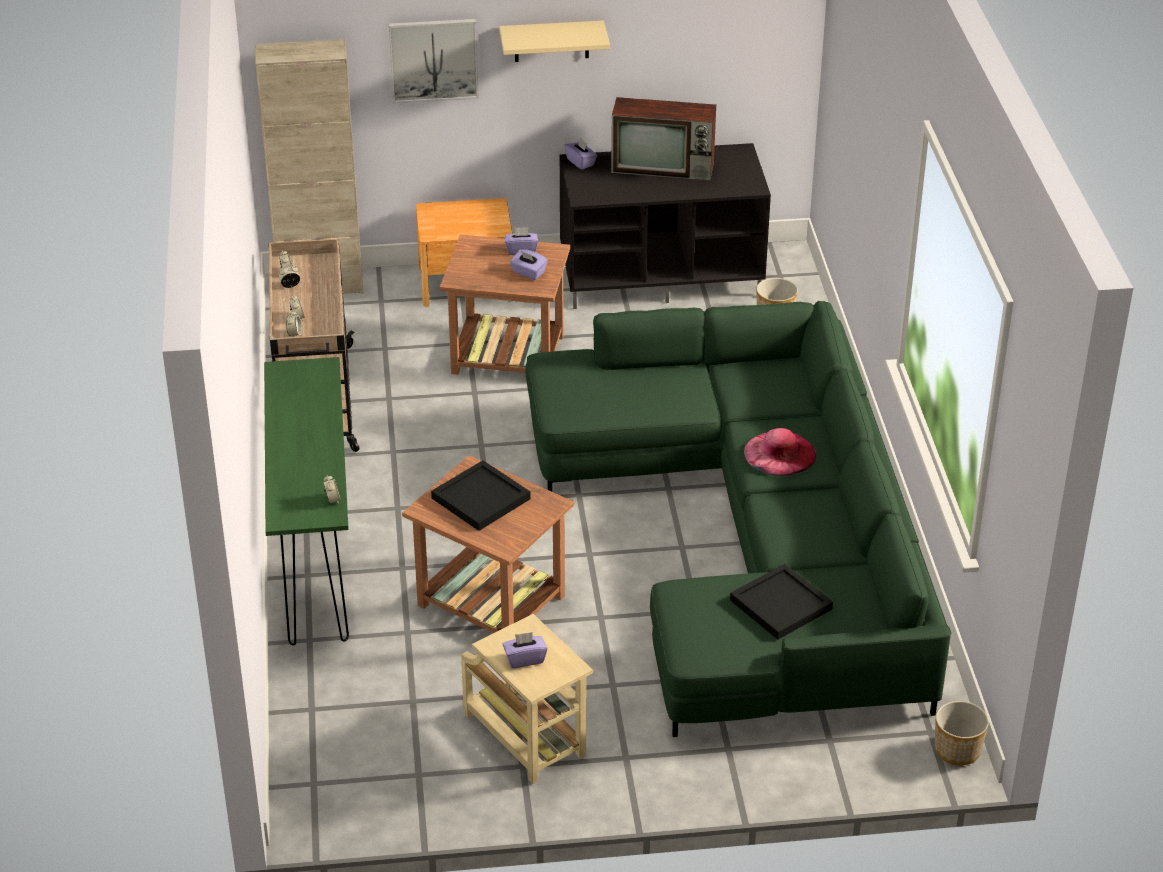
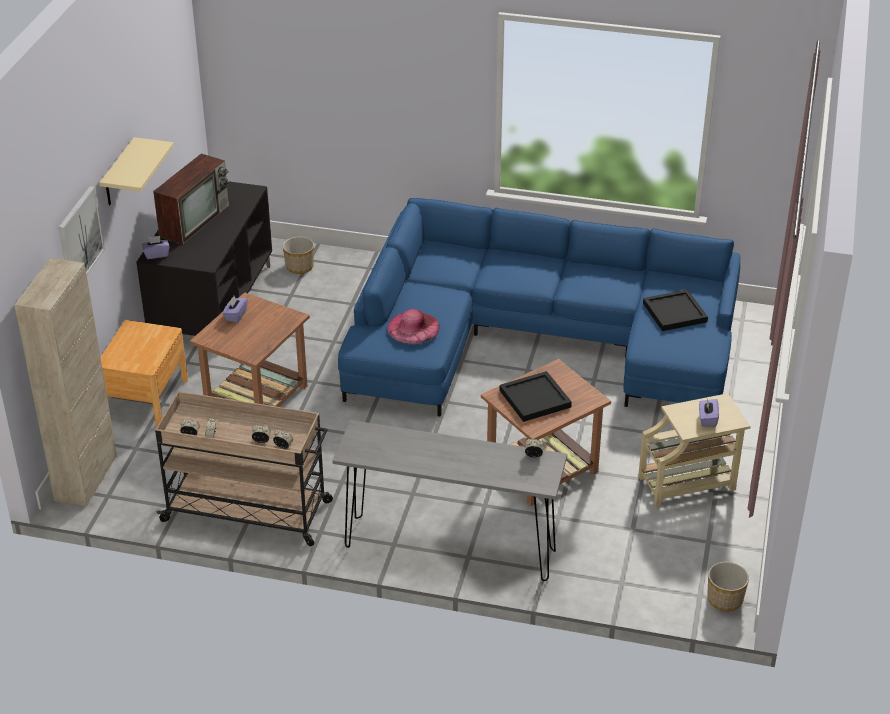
camera: 70 degrees left, 0 degrees up
green console table [264,357,349,646] -> grey console table [332,420,567,581]
purple tissue box [510,249,548,280] -> none
green sofa [525,301,951,737] -> blue sofa [338,198,741,417]
pink hat [744,428,816,476] -> pink hat moved to [387,309,439,344]
planter [935,701,989,765] -> planter moved to [707,562,749,611]

